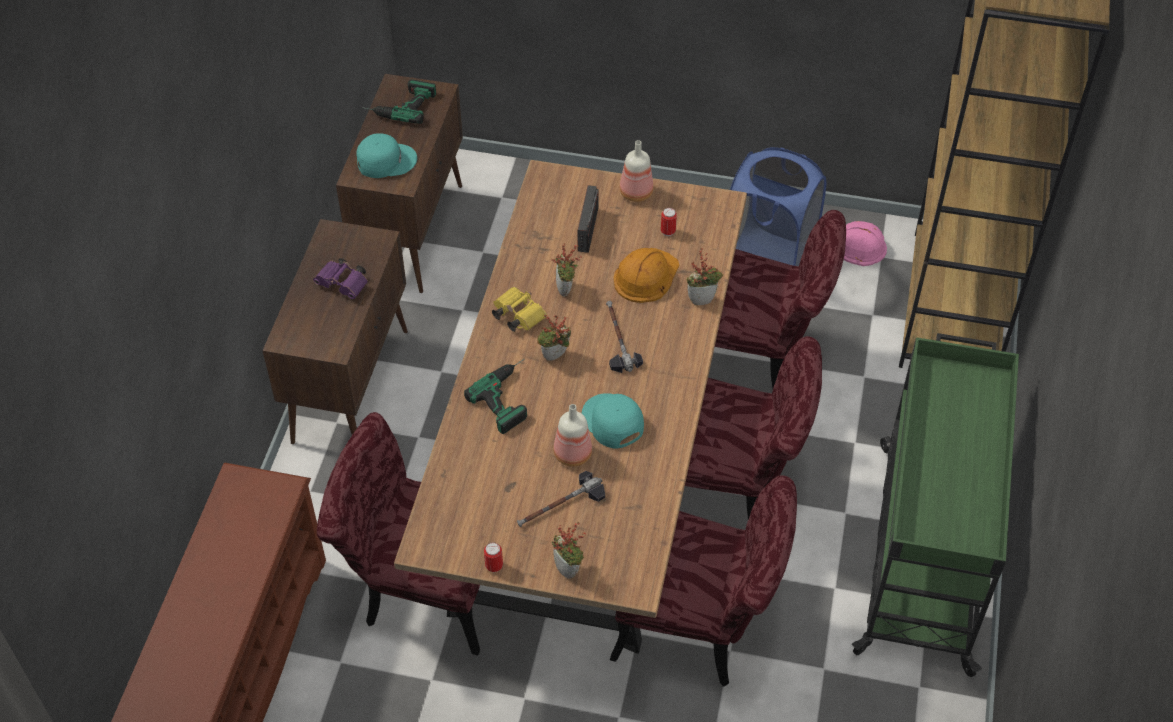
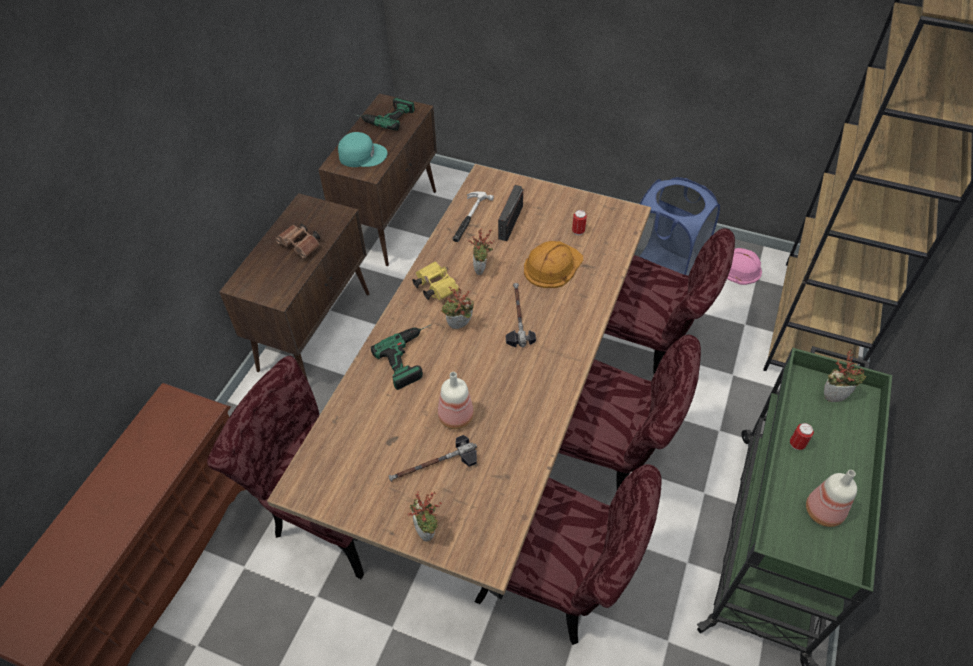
camera: 10 degrees right, 0 degrees up
purple binoculars [313,258,368,299] -> brown binoculars [276,224,320,258]
can [484,542,503,572] -> can moved to [790,423,814,450]
turquoise cap [582,393,644,449] -> none
bottle [620,140,653,202] -> bottle moved to [806,470,857,527]
potted plant [687,248,723,305] -> potted plant moved to [824,349,866,402]
none -> hammer [452,191,494,242]

